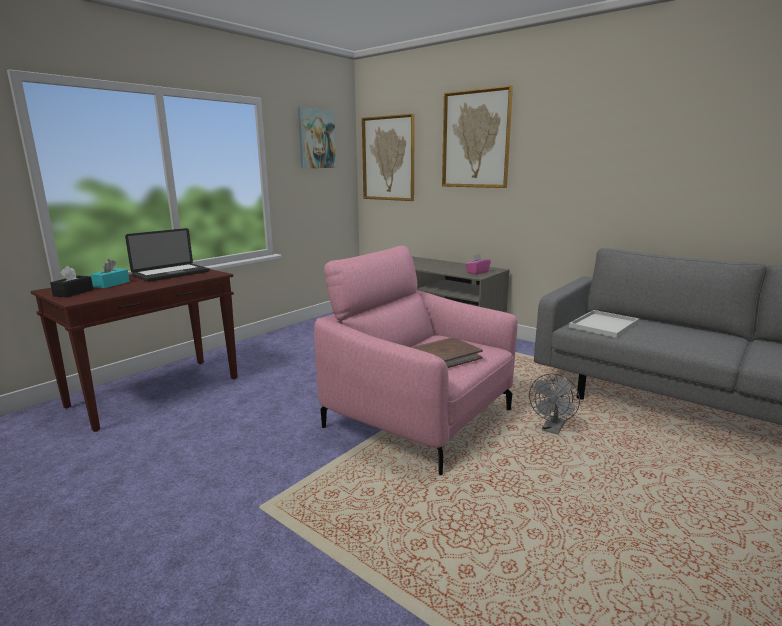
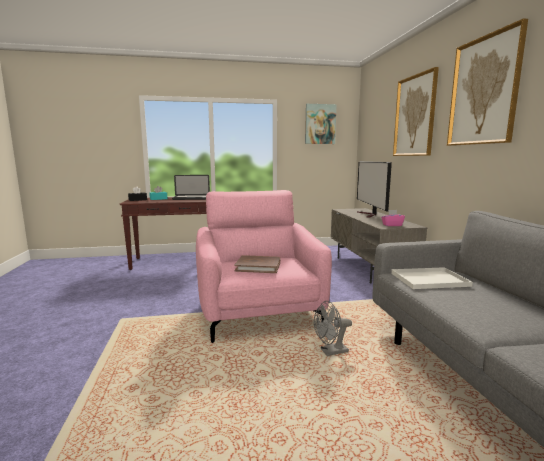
camera: 40 degrees right, 5 degrees down
picture [362,114,415,201] -> picture moved to [447,18,528,146]
none -> television [357,161,392,218]

